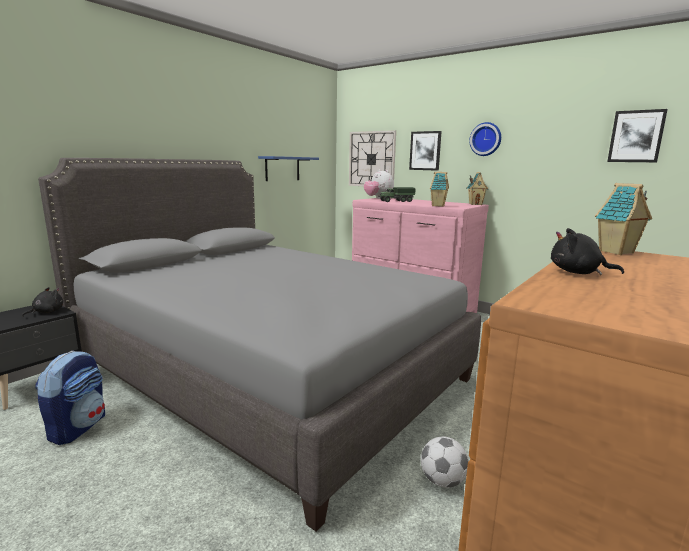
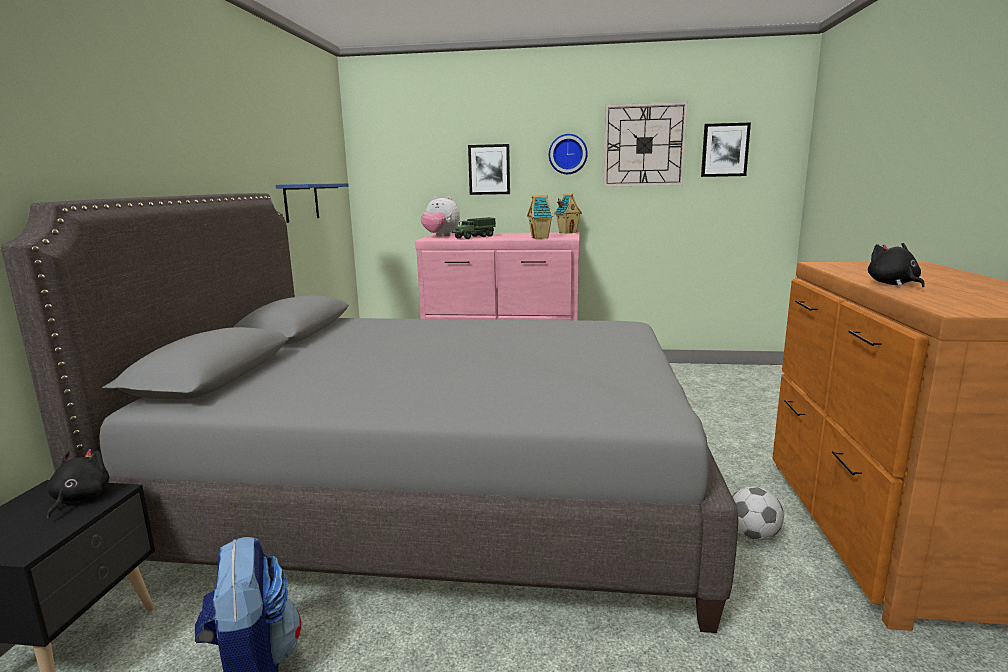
camera: 30 degrees left, 0 degrees up
wall clock [349,130,396,186] -> wall clock moved to [603,102,688,187]
black plush toy [551,228,624,275] -> black plush toy turned 90 degrees clockwise [868,243,925,287]
toy house [595,183,652,255] -> none

